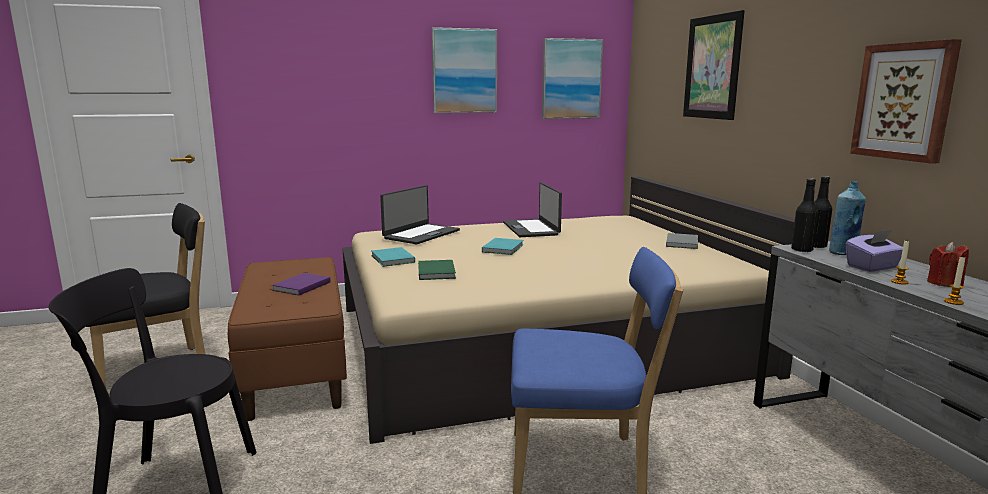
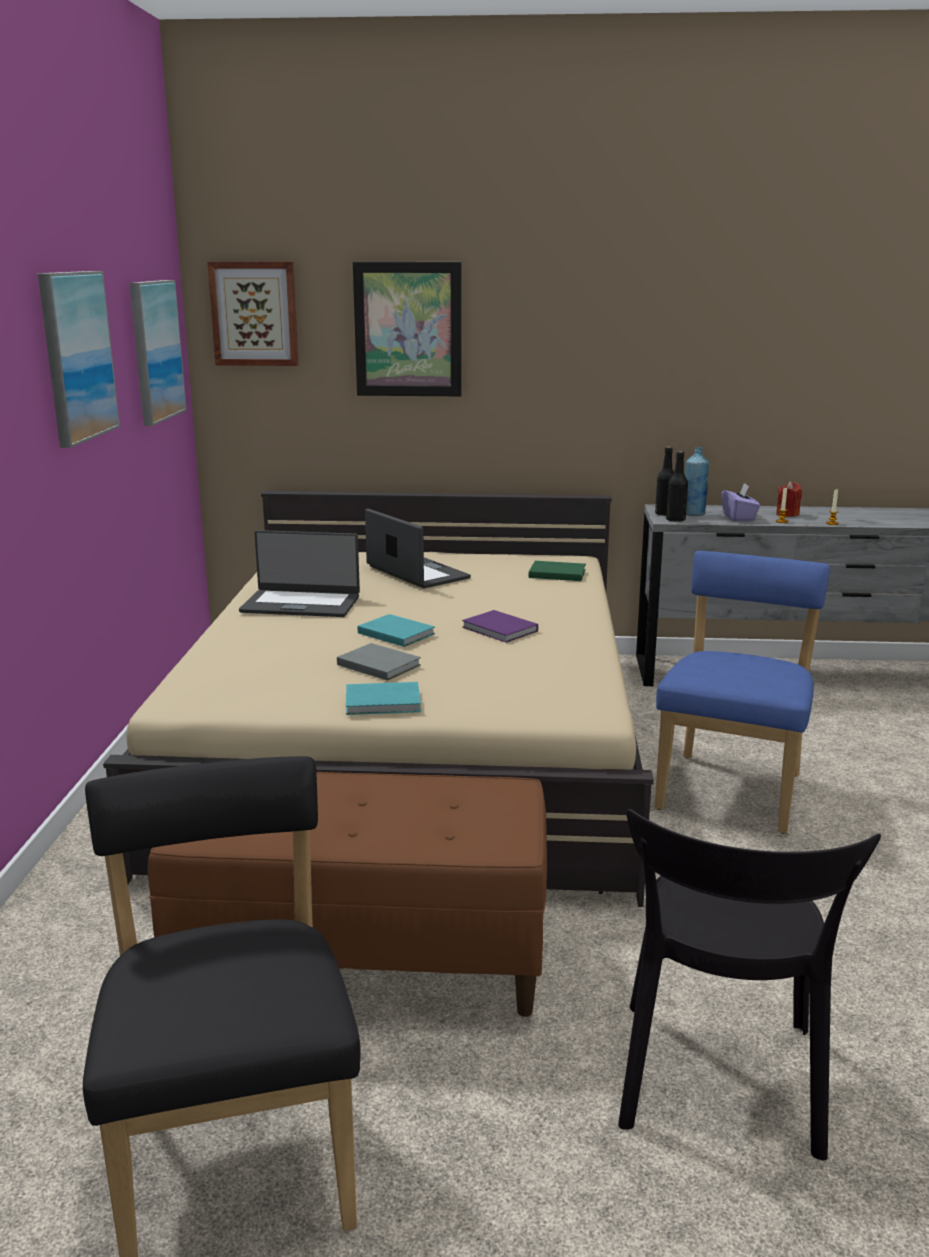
camera: 70 degrees left, 5 degrees up
purple book [272,273,331,295] -> purple book moved to [462,610,538,643]
laptop [380,185,460,245] -> laptop moved to [365,508,471,588]
green book [418,260,456,280] -> green book moved to [529,561,586,581]
grey book [666,233,698,249] -> grey book moved to [337,643,421,681]
picture [850,39,962,164] -> picture moved to [208,261,299,366]

